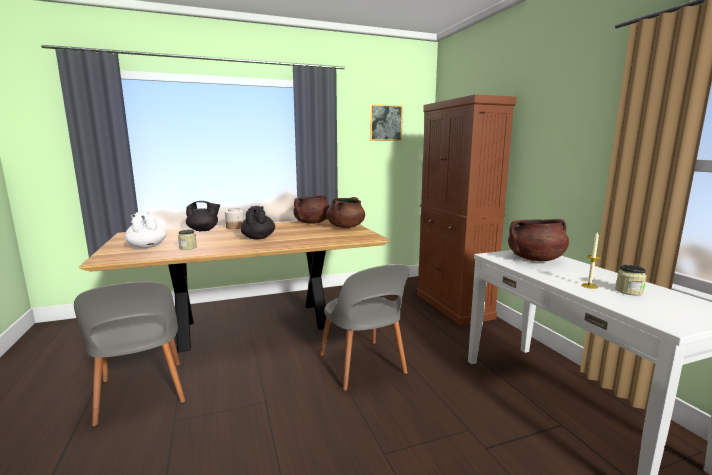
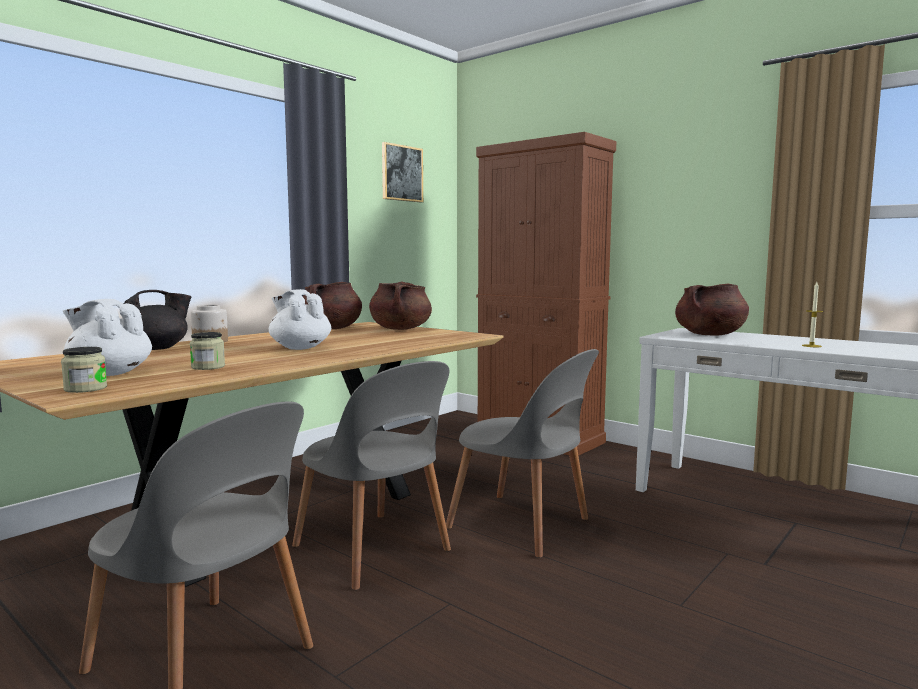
camera: 30 degrees left, 5 degrees down
black teapot [241,206,275,240] -> white teapot [269,289,331,350]
jar [615,265,647,296] -> jar moved to [61,347,107,393]
none -> grey chair [292,361,451,590]

